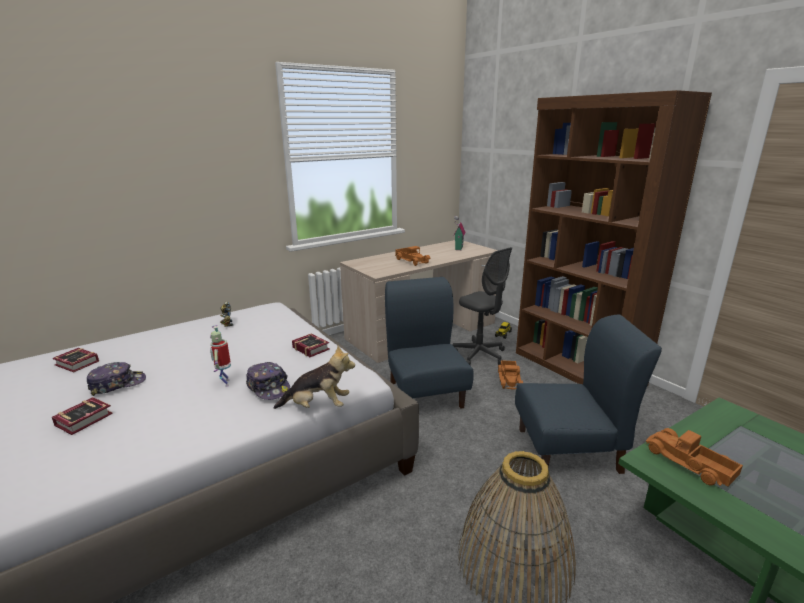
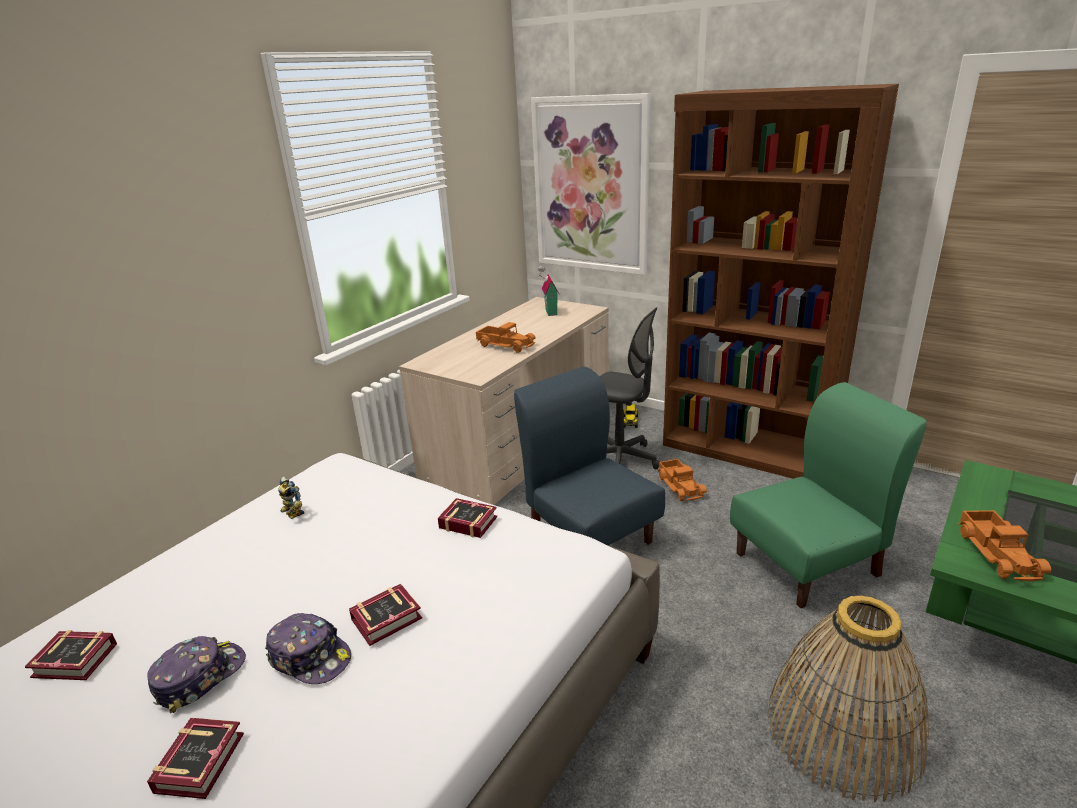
camera: 20 degrees left, 5 degrees up
toy robot [210,325,231,387] -> book [349,584,422,646]
cap [246,362,290,400] -> cap moved to [265,613,351,684]
plush toy [273,345,355,409] -> none
blue chair [515,315,662,474] -> green chair [730,382,927,608]
toy truck [646,428,743,486] -> toy truck turned 120 degrees counterclockwise [957,510,1052,581]
none -> picture [531,93,651,275]

